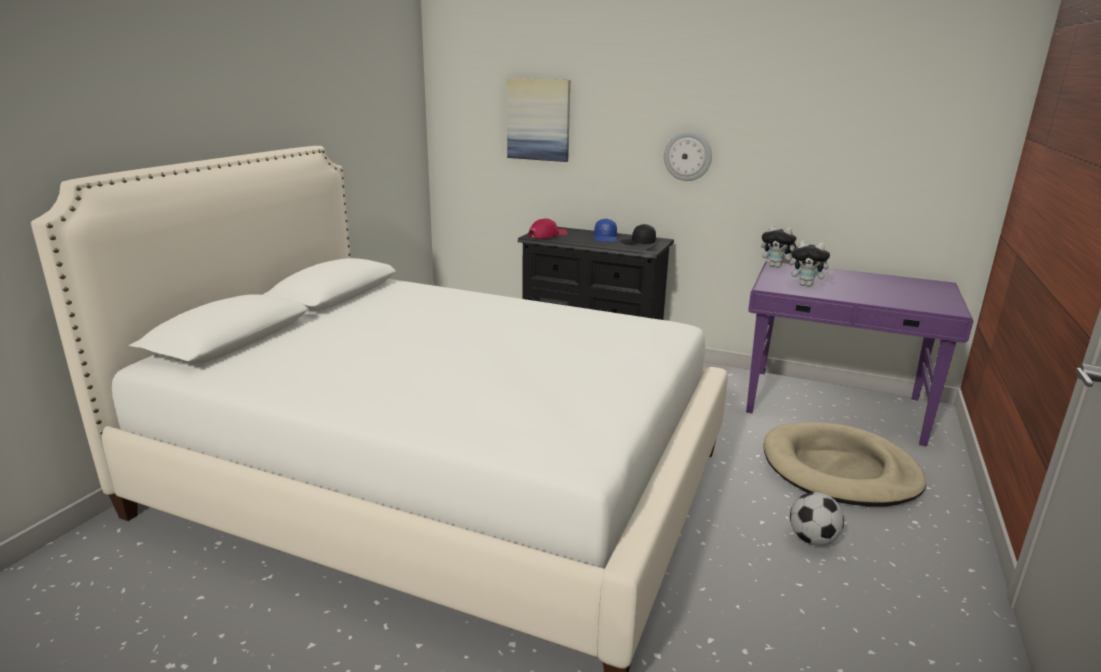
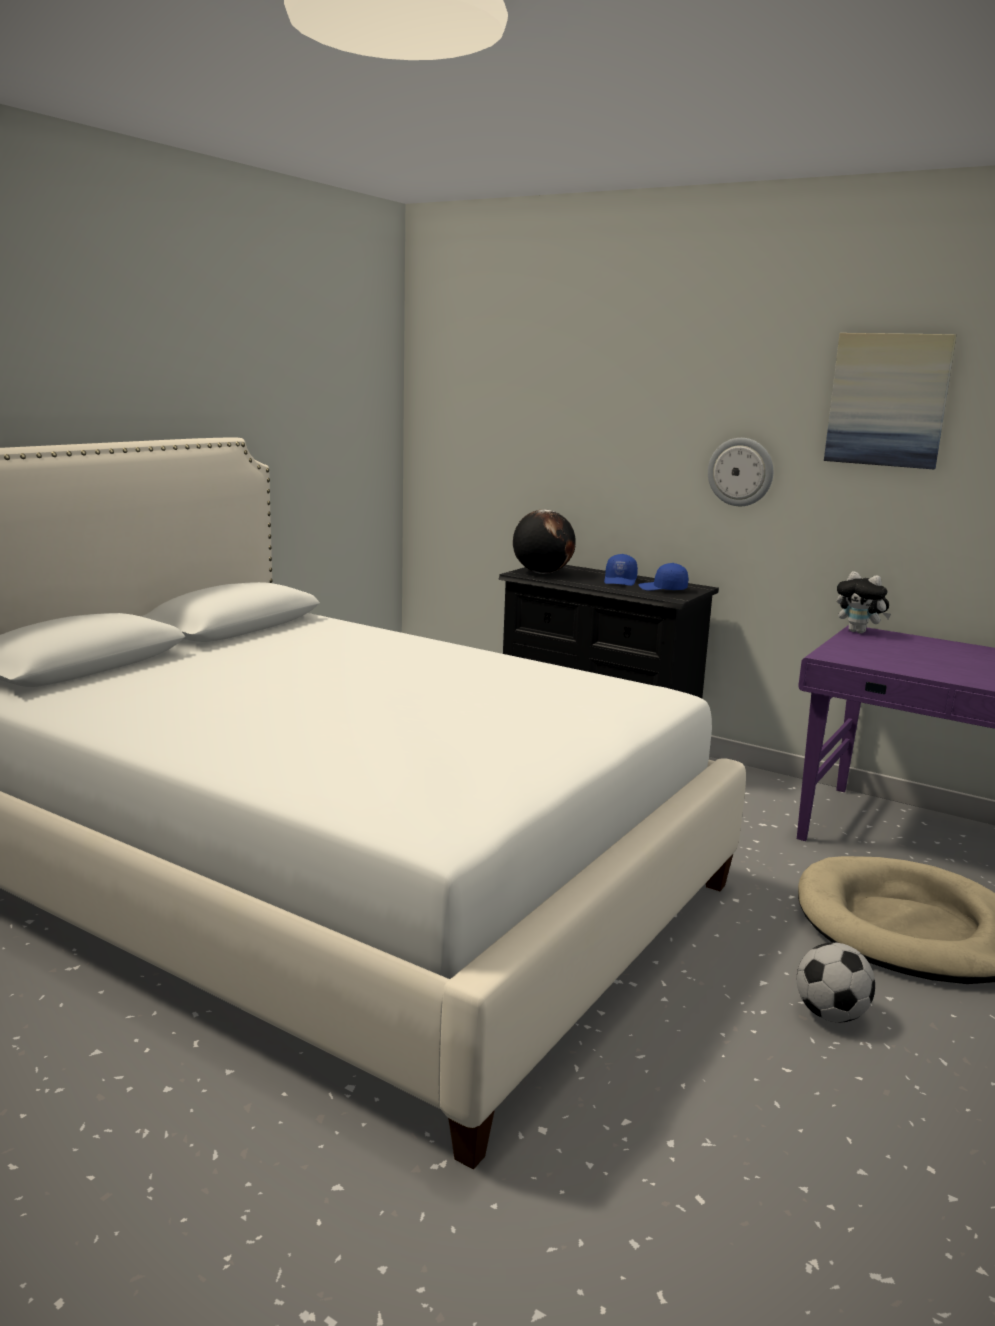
camera: 10 degrees right, 5 degrees down
picture [507,78,570,162] -> picture moved to [824,333,956,469]
red cap [528,218,568,238] -> globe [513,509,576,574]
black cap [621,224,656,245] -> blue cap [639,563,688,591]
plush toy [790,240,833,287] -> none

